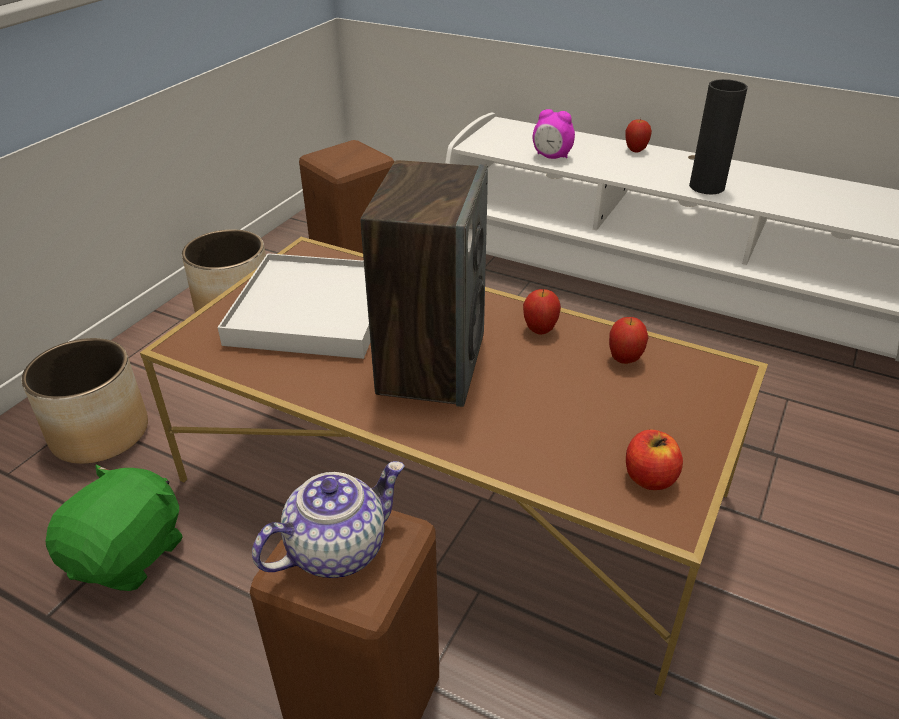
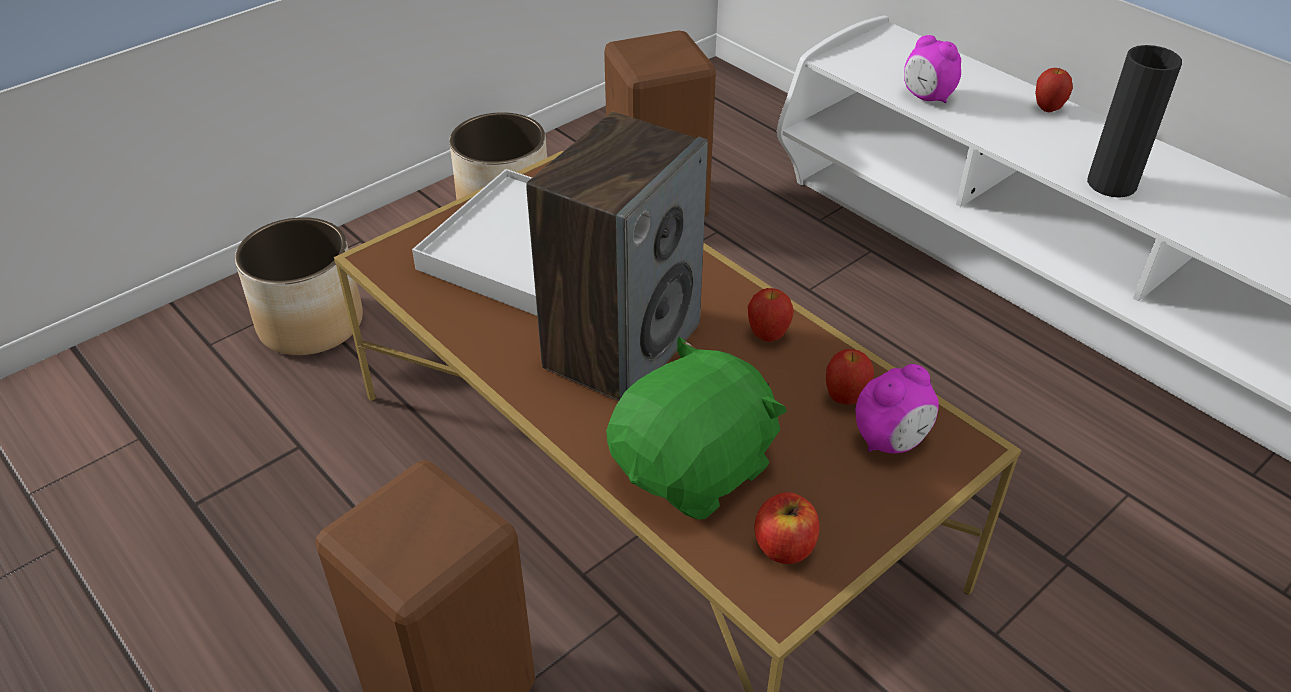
camera: 20 degrees right, 5 degrees up
green plush toy [46,465,183,591] -> green plush toy moved to [606,337,787,519]
teapot [252,461,405,578] -> none
none -> alarm clock [855,364,939,453]

